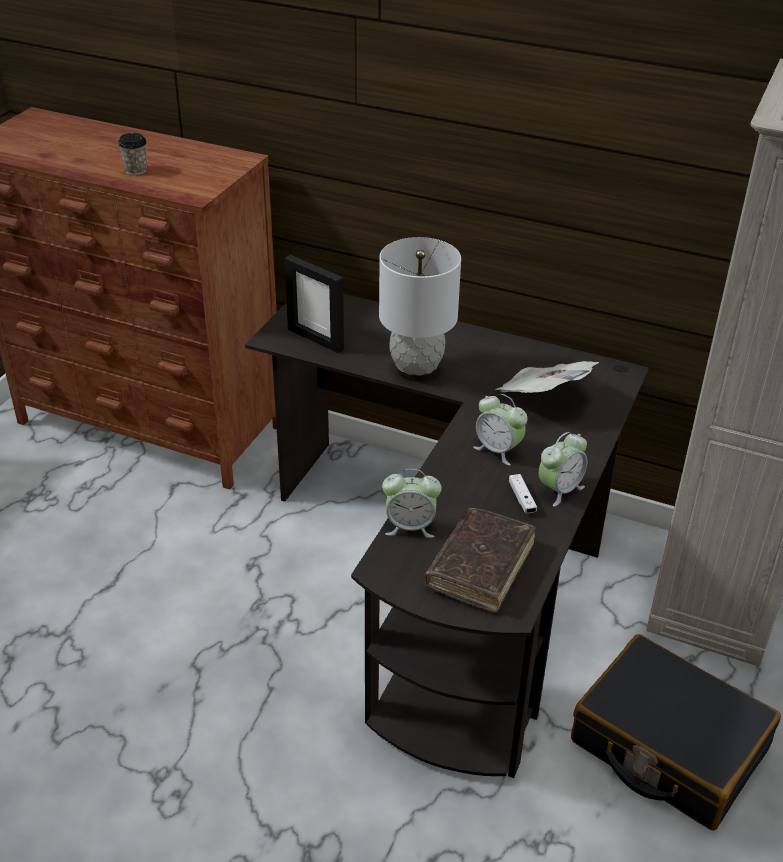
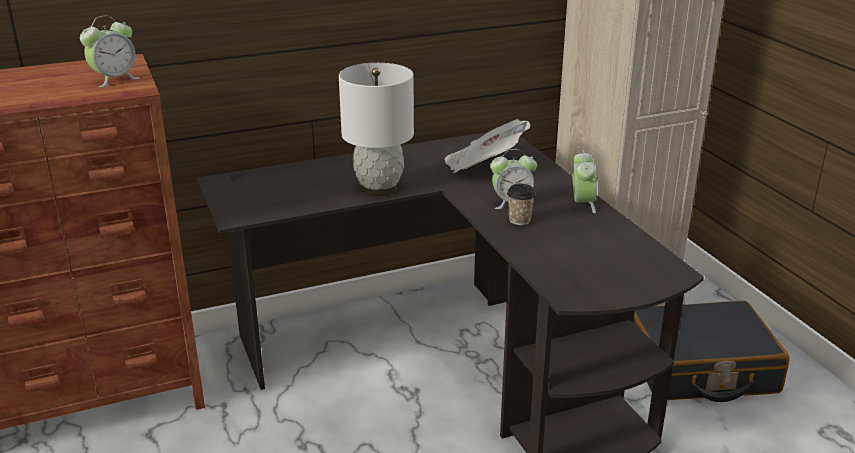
camera: 45 degrees left, 10 degrees down
cup [118,133,147,175] -> cup moved to [507,184,535,225]
picture frame [284,255,344,353] -> none
alarm clock [382,469,442,538] -> alarm clock moved to [80,16,140,88]
brown book [425,508,536,613] -> none
white game controller [509,474,537,513] -> none

